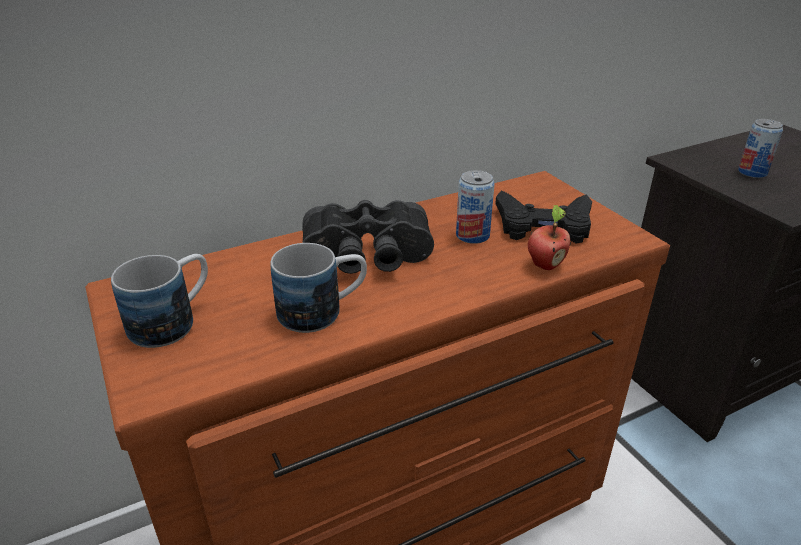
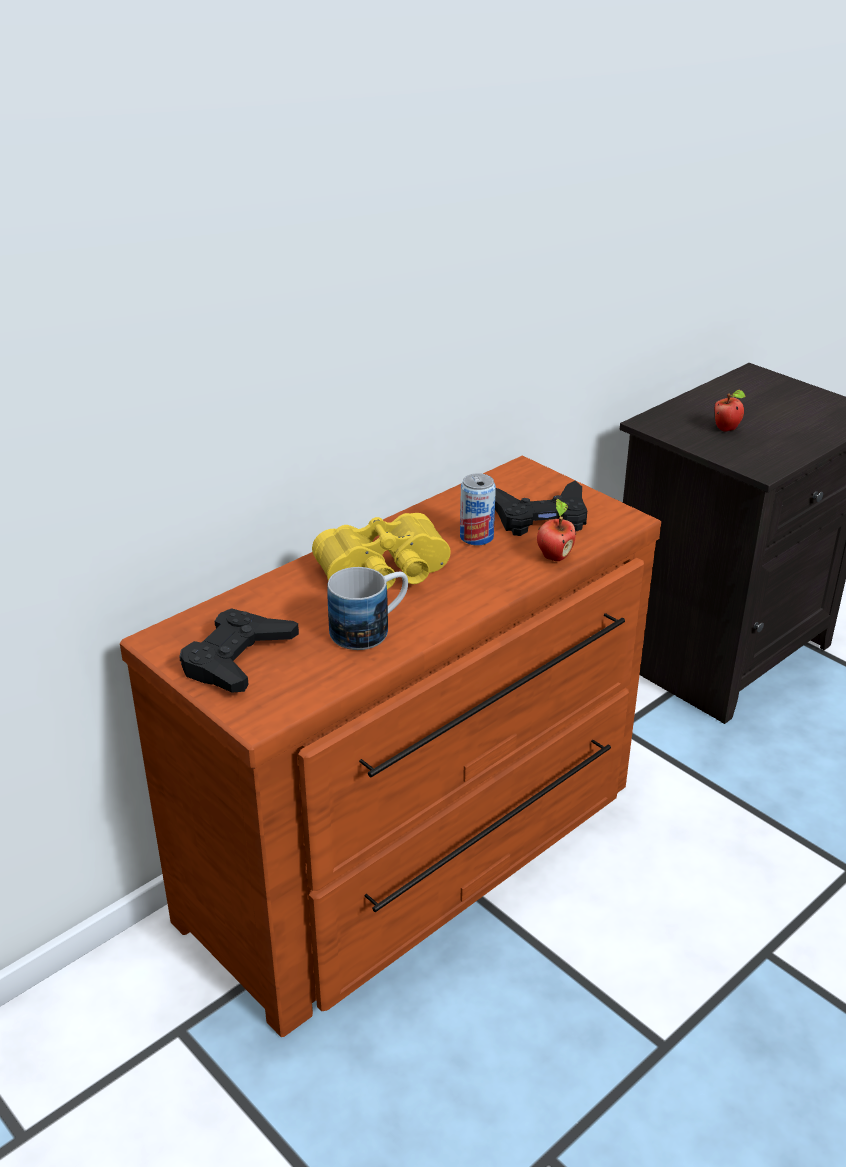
camera: 15 degrees left, 0 degrees up
mug [111,254,208,348] -> black game controller [179,608,299,693]
black binoculars [302,200,434,274] -> yellow binoculars [312,513,451,590]
can [738,119,783,178] -> apple [715,390,746,432]

